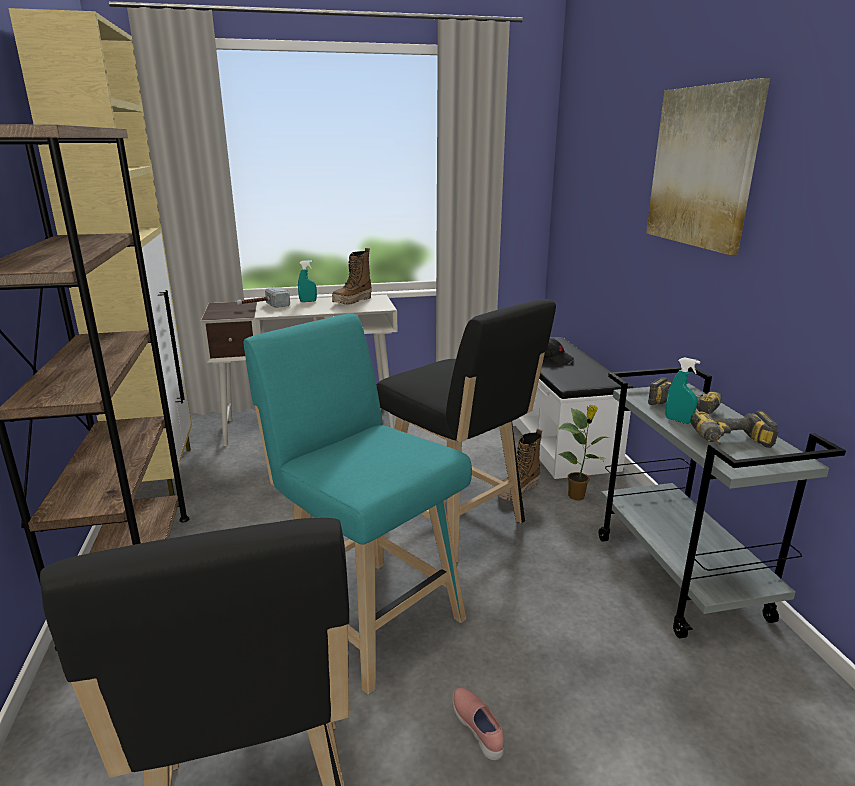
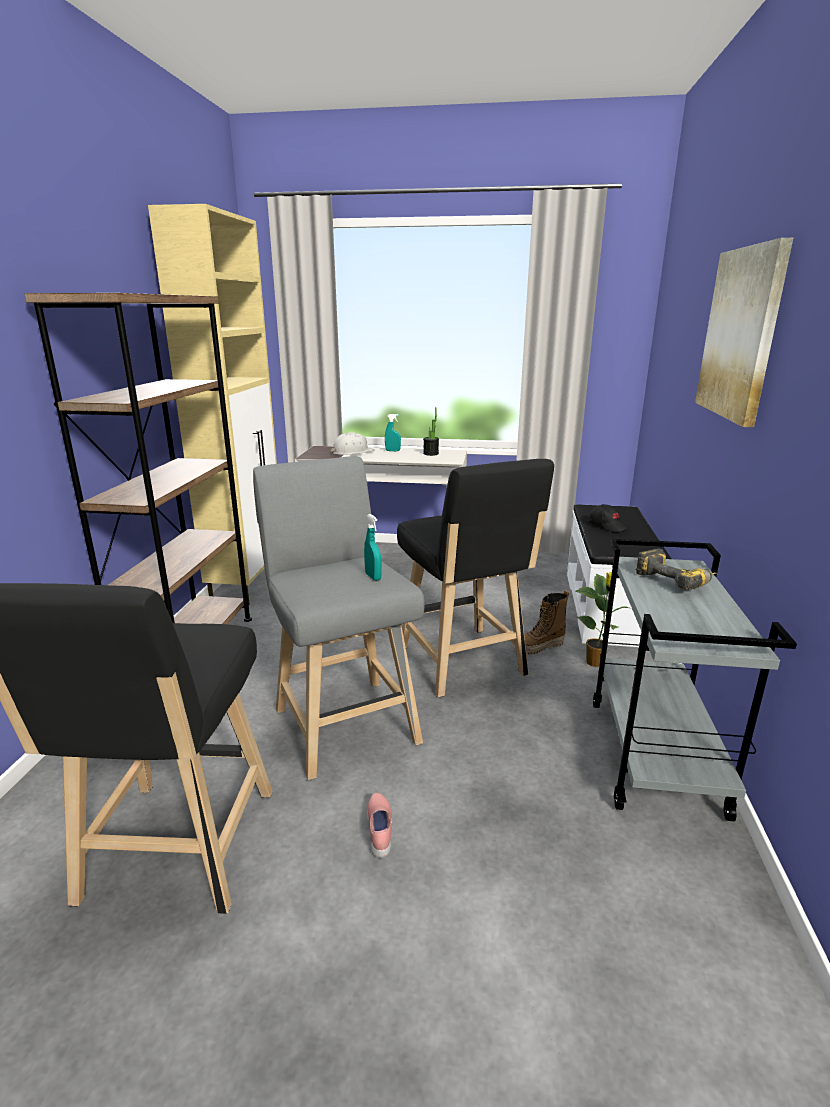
camera: 20 degrees right, 0 degrees up
hammer [236,287,290,308] -> white hard hat [330,432,375,455]
turquoise stool [244,313,472,695] -> grey stool [253,456,425,781]
boot [332,248,372,305] -> potted plant [423,407,439,456]
turquoise spray bottle [666,357,700,424] -> turquoise spray bottle moved to [364,514,382,581]
power drill [691,410,779,448] -> none

